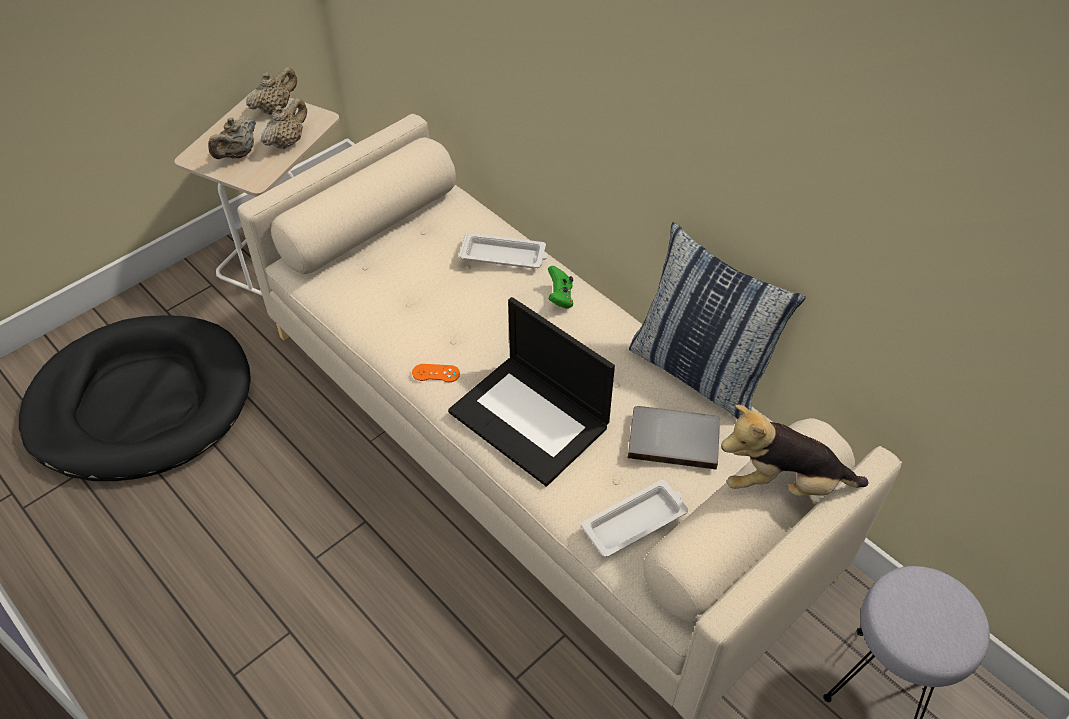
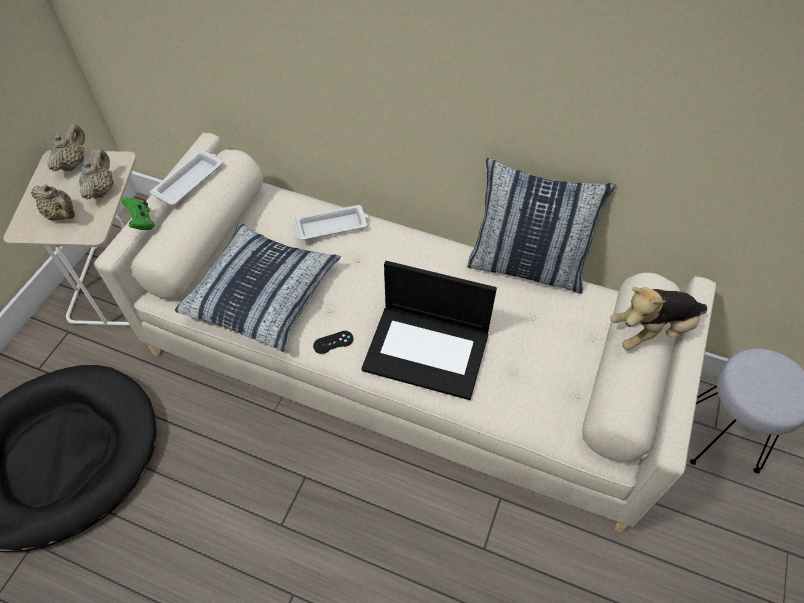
camera: 25 degrees left, 5 degrees up
beige teapot [208,116,256,159] -> beige teapot turned 60 degrees counterclockwise [31,184,75,221]
orange game controller [412,364,460,382] -> black game controller [313,331,353,354]
green game controller [548,266,573,309] -> green game controller moved to [121,197,155,230]
white tray [581,480,688,557] -> white tray moved to [150,150,223,205]
grey book [628,406,720,469] -> none
none -> pillow [174,222,341,352]

